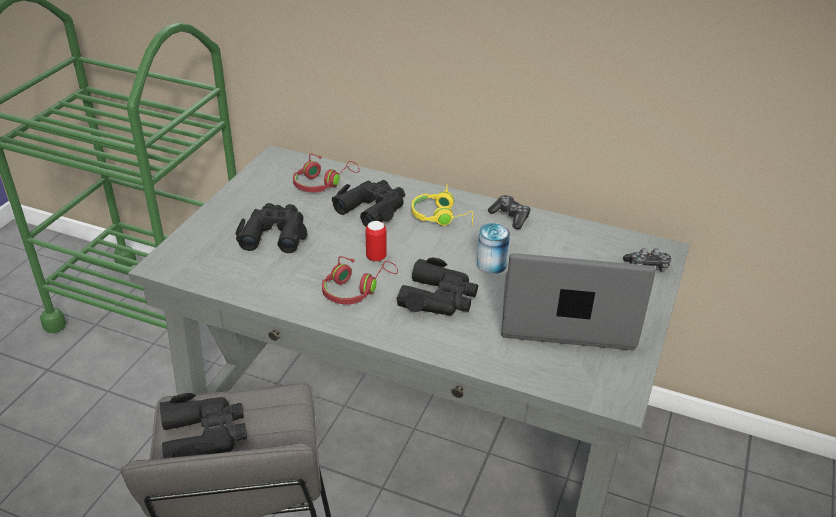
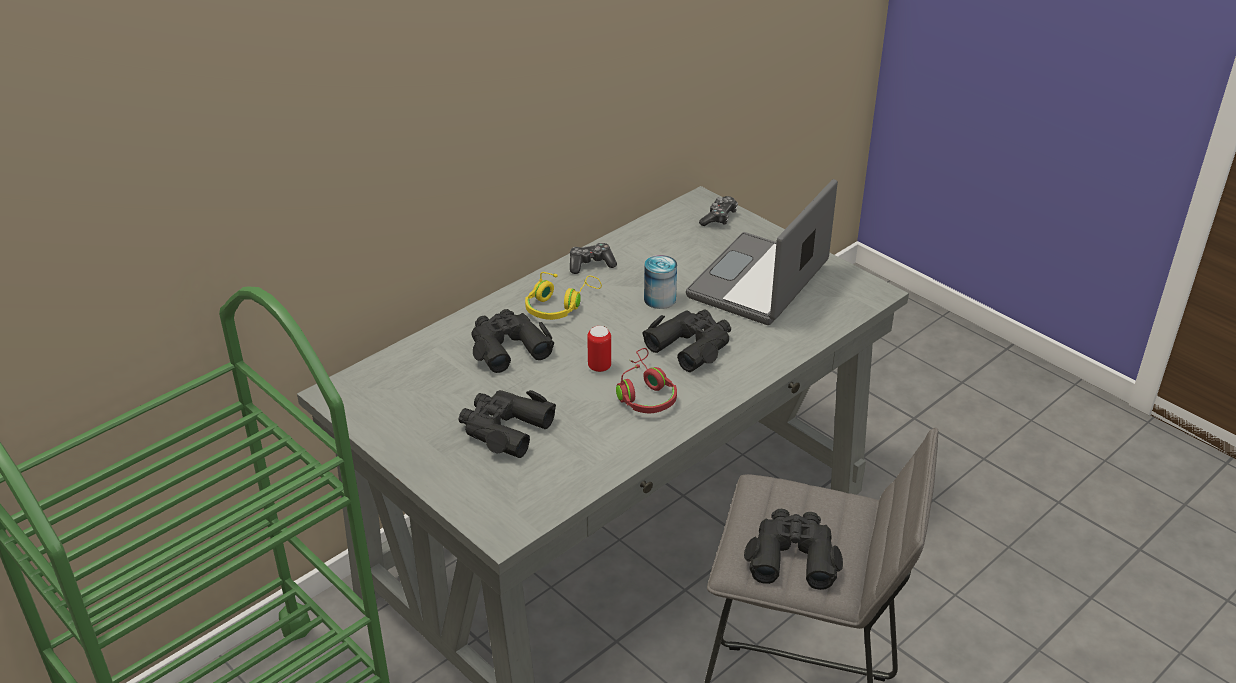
camera: 65 degrees left, 0 degrees up
red headphones [293,154,359,192] -> none

